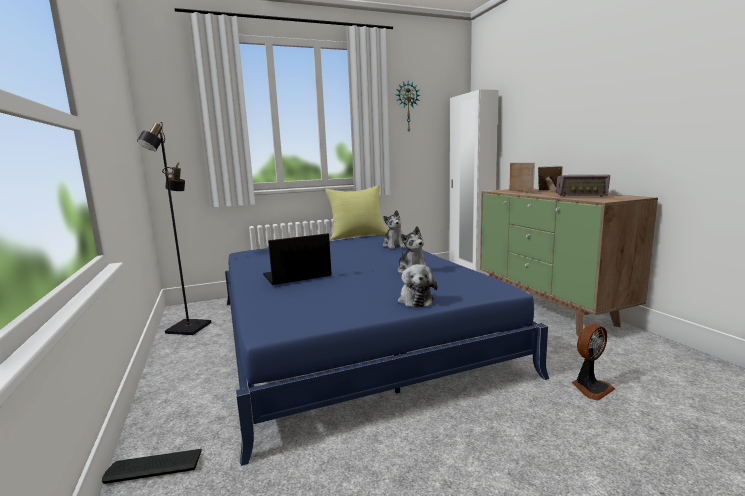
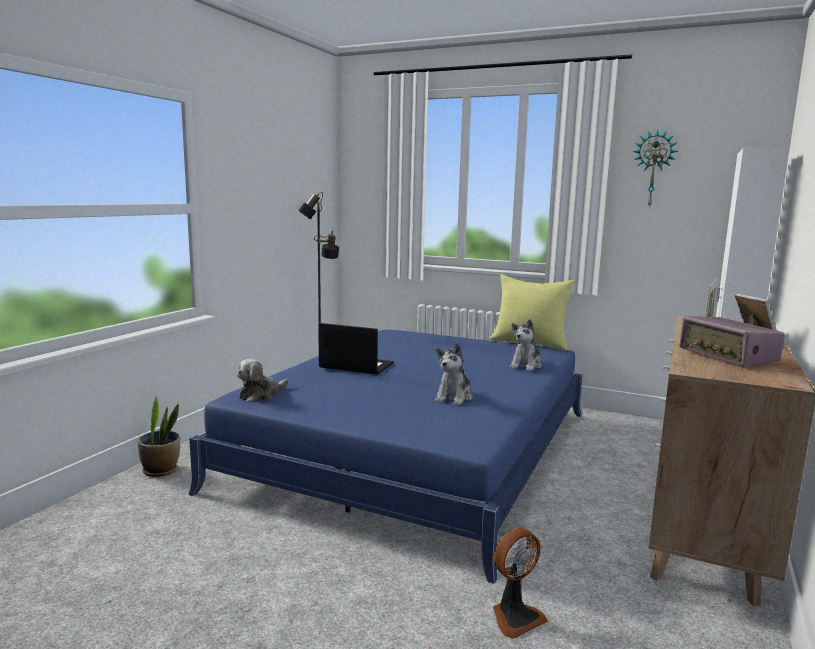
camera: 45 degrees right, 0 degrees up
keyboard [102,449,202,484] -> potted plant [138,396,180,477]
plush toy [398,264,438,308] -> plush toy moved to [237,359,288,402]
fan [572,323,615,401] -> fan turned 45 degrees counterclockwise [493,528,548,639]

